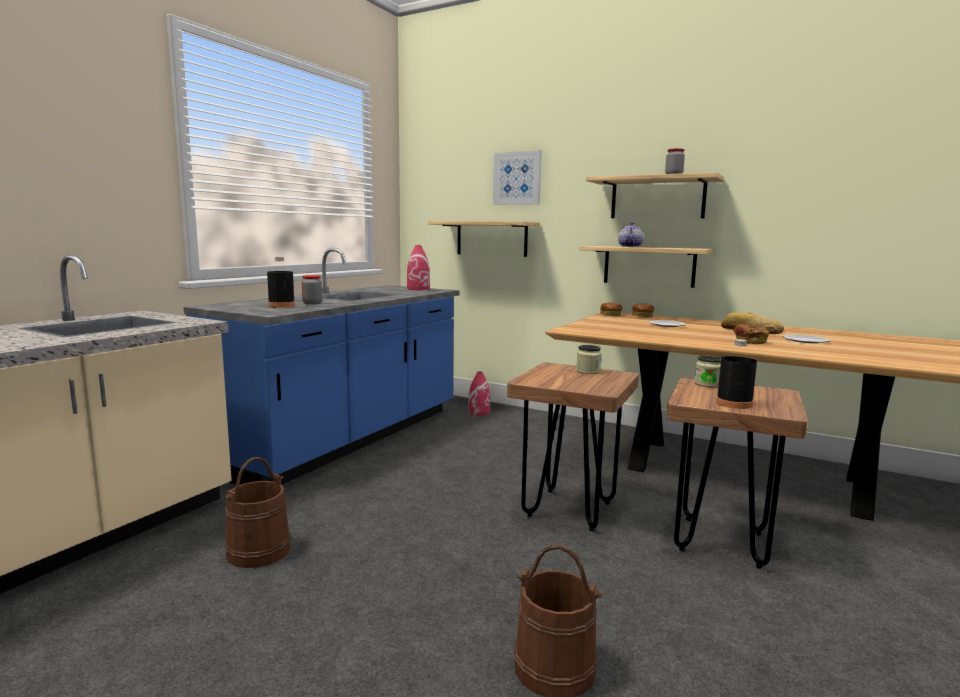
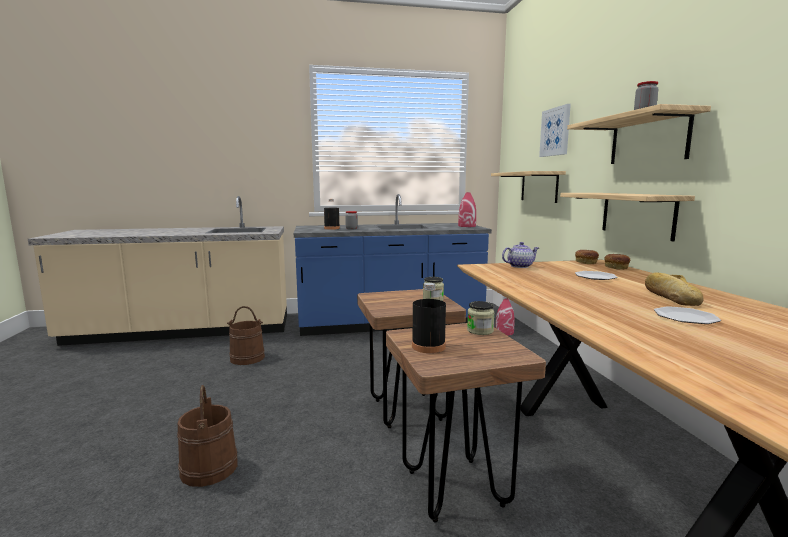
camera: 50 degrees right, 0 degrees up
teapot [618,222,644,247] -> teapot moved to [502,242,539,268]
bread [733,324,769,344] -> none

